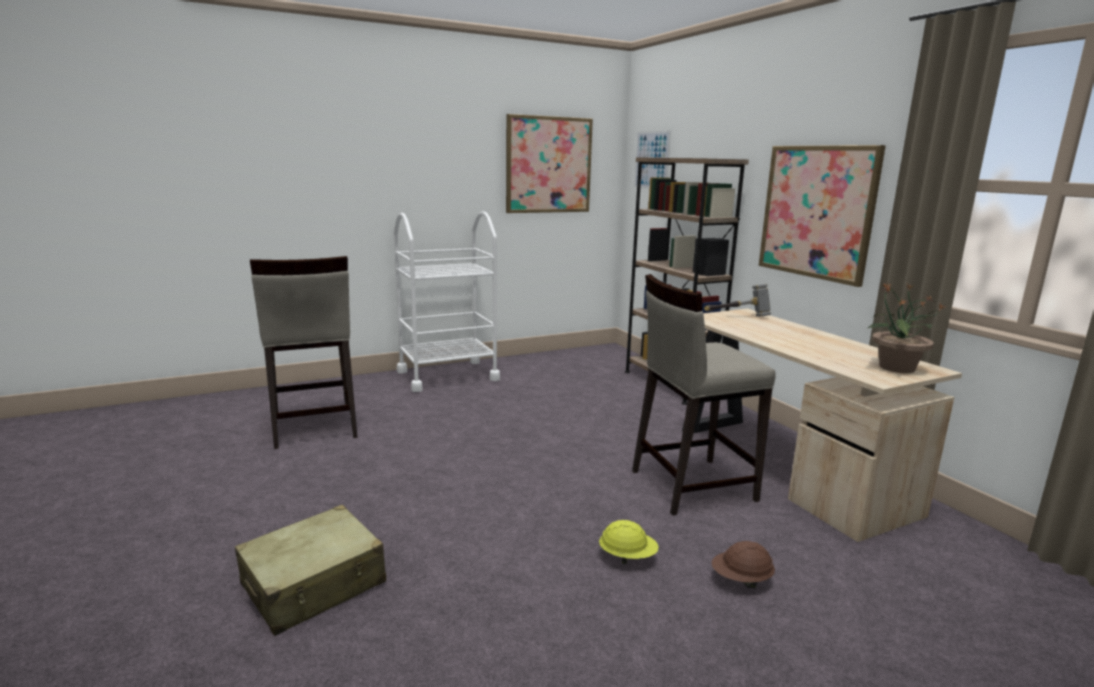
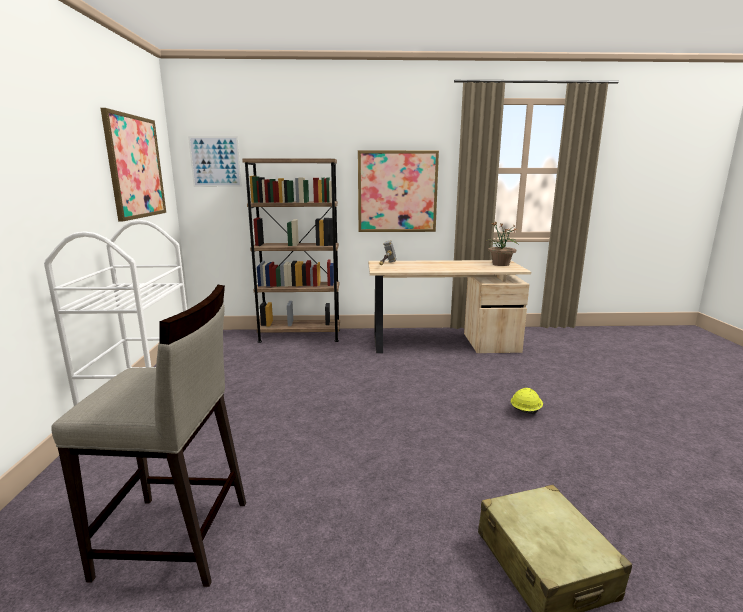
camera: 65 degrees left, 0 degrees up
beige stool [632,274,776,515] -> none
brown hard hat [712,541,775,588] -> none

